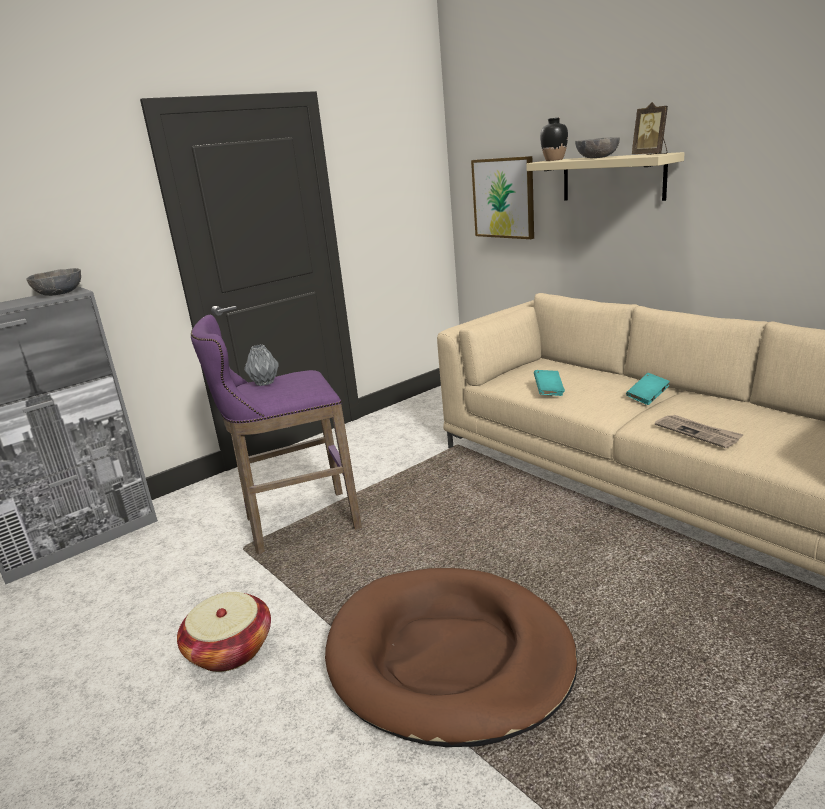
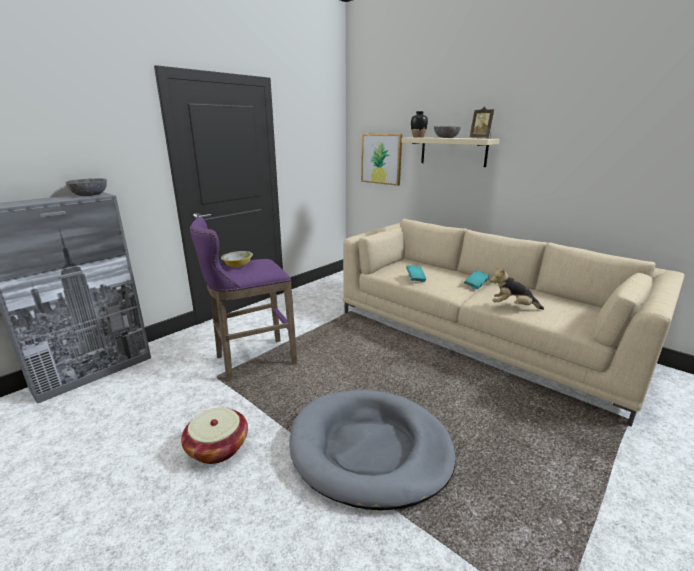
camera: 10 degrees left, 0 degrees up
grey vase [244,344,279,386] -> bowl [221,251,253,267]
brown dog bed [325,568,578,747] -> grey dog bed [289,390,456,511]
newspaper [655,415,744,448] -> plush toy [490,267,544,310]

